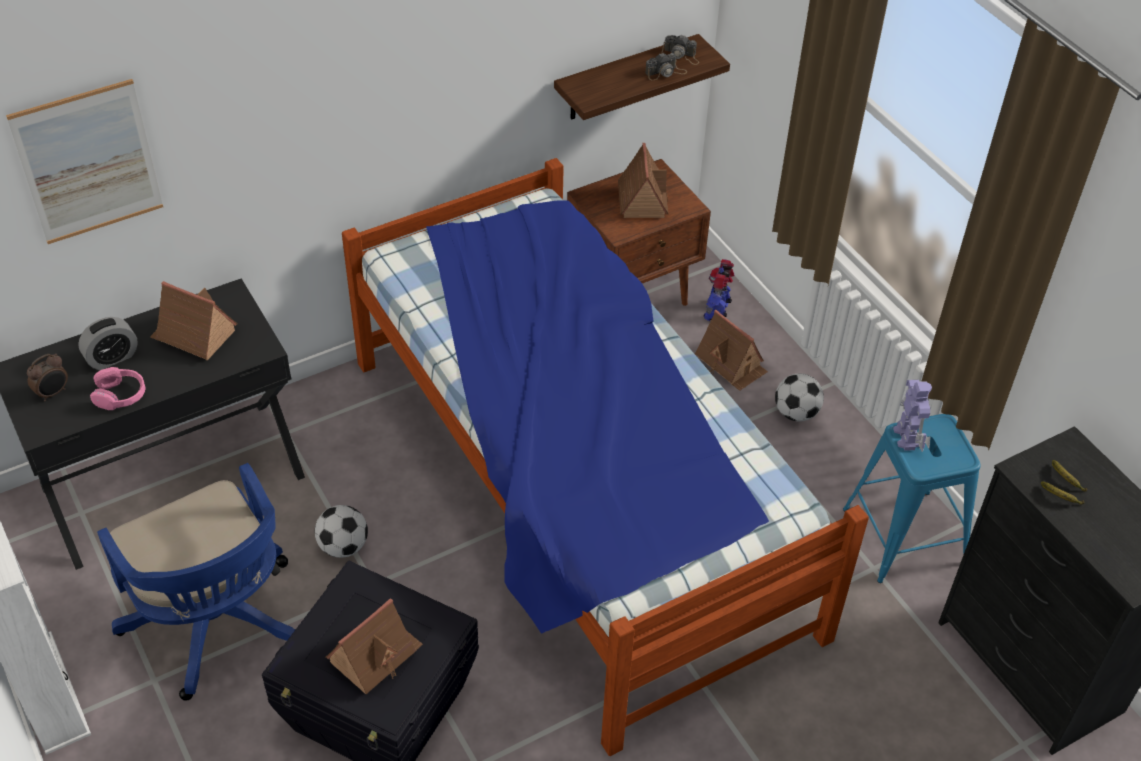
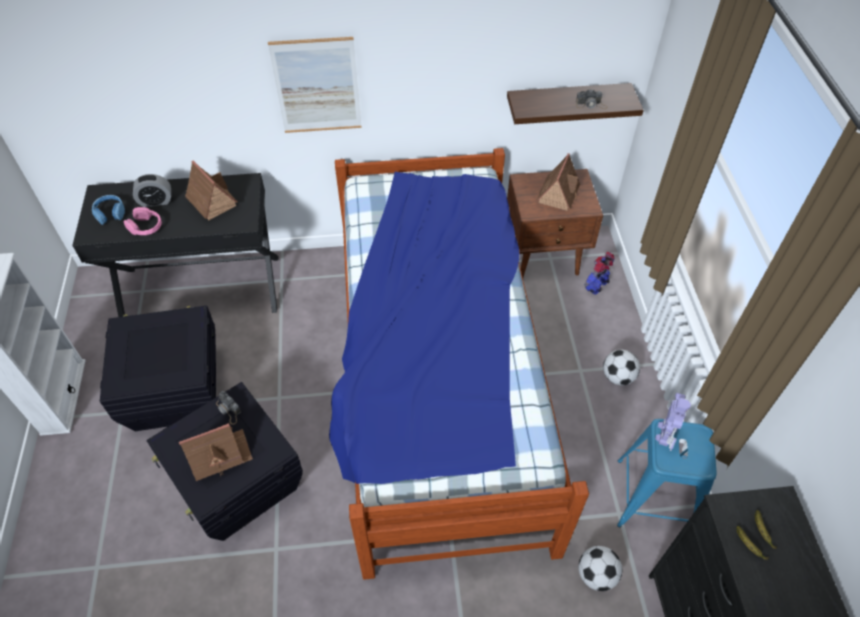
camera: 25 degrees right, 5 degrees up
picture [6,79,163,244] -> picture moved to [268,37,362,133]
alarm clock [27,354,68,401] -> blue headphones [92,195,125,225]
blue office chair [97,463,295,701] -> black storage box [100,305,216,431]
football [315,505,368,558] -> football moved to [578,546,622,591]
camera [661,35,699,65] -> camera moved to [216,391,241,425]
toy house [695,310,768,391] -> none

